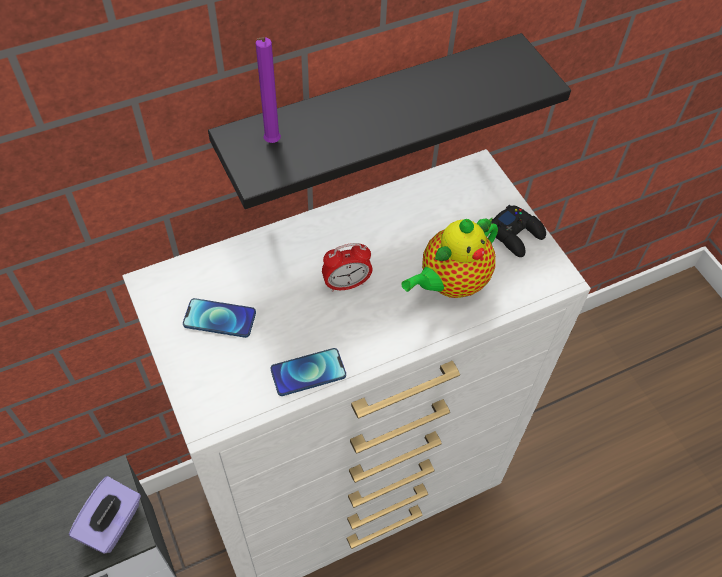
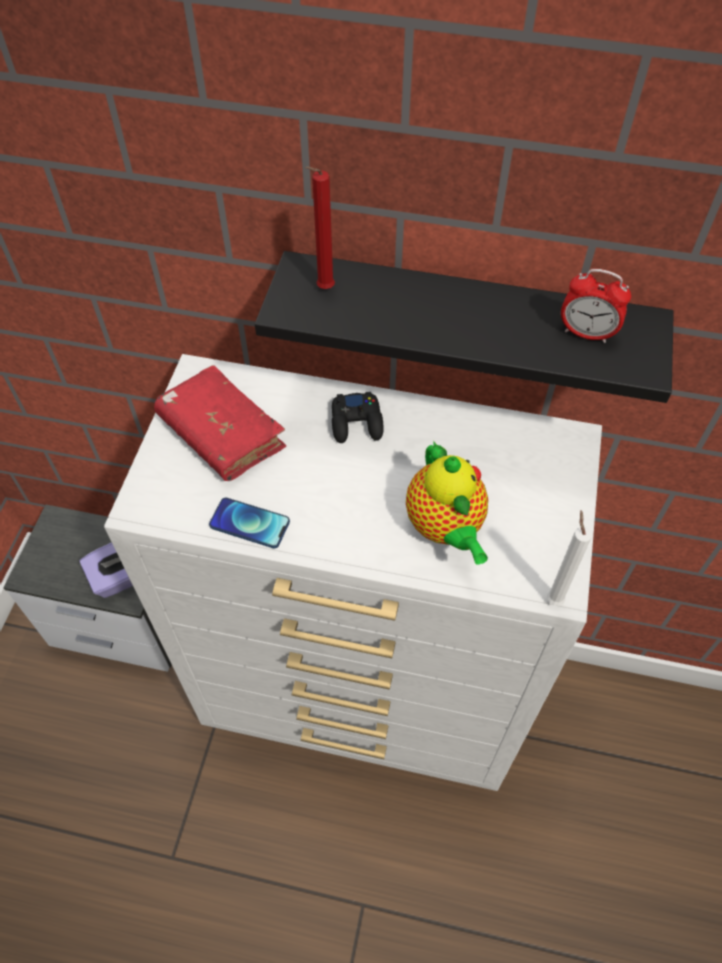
camera: 40 degrees right, 0 degrees up
phone [183,298,256,338] -> red book [154,365,286,481]
purple candle [256,37,281,143] -> red candle [305,166,335,289]
alarm clock [322,243,372,292] -> alarm clock moved to [561,269,631,343]
teapot [401,217,498,298] -> teapot turned 105 degrees counterclockwise [406,441,488,565]
black game controller [490,205,546,257] -> black game controller moved to [332,392,384,443]
none -> white candle [547,511,592,606]

